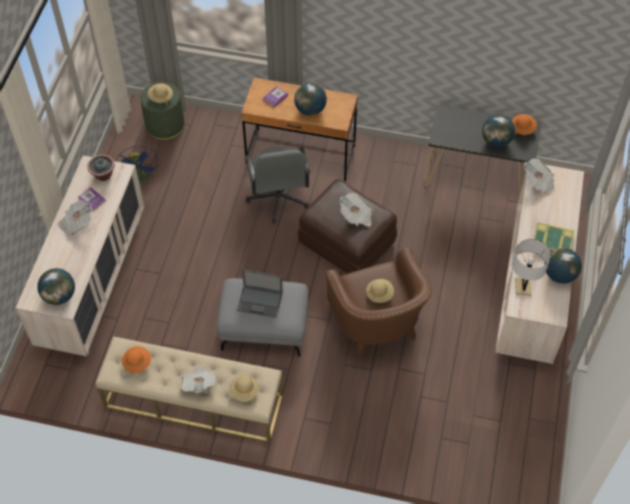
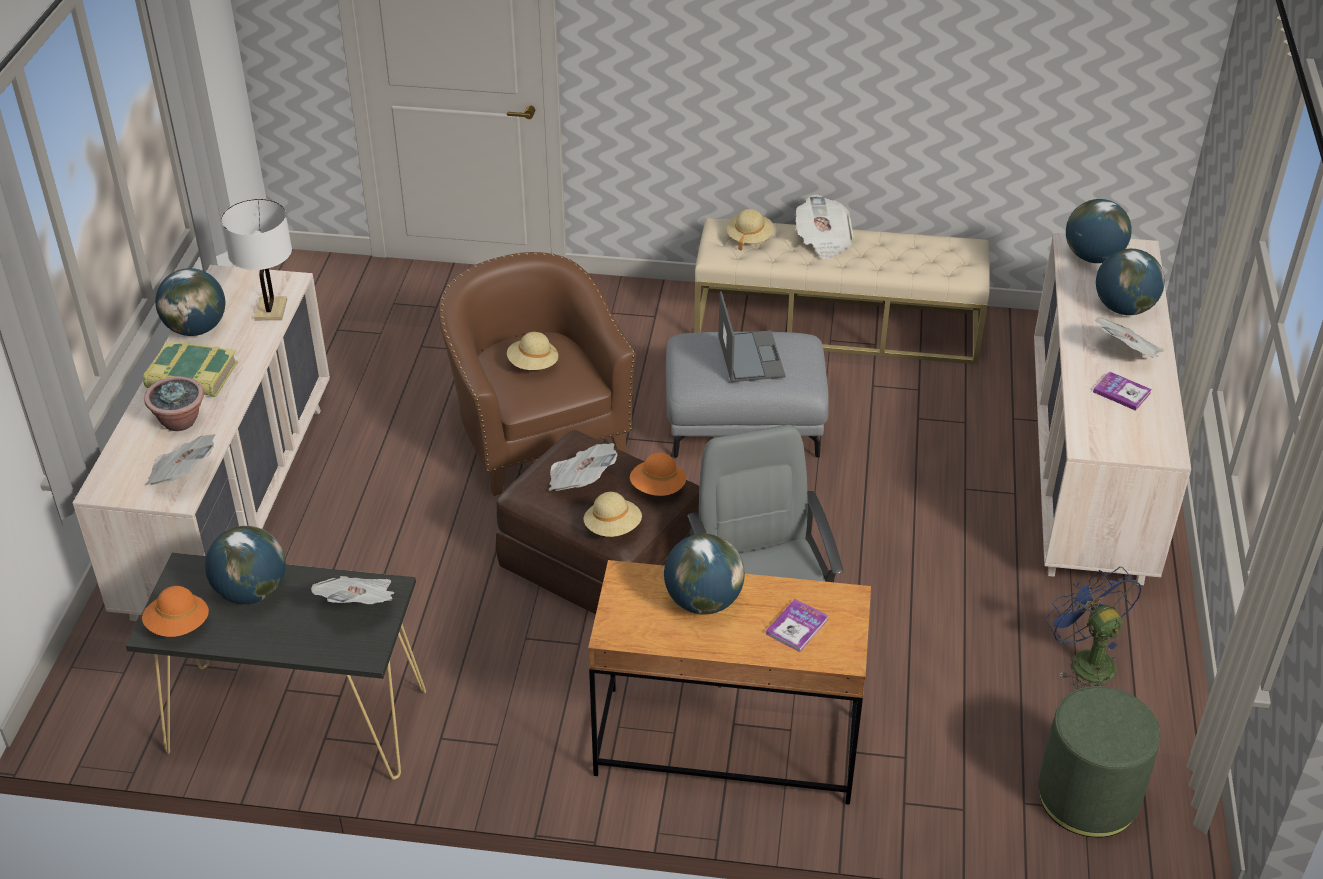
camera: 175 degrees right, 15 degrees down
potted plant [87,155,115,181] -> potted plant moved to [144,376,204,431]
orange hat [122,346,151,373] -> orange hat moved to [630,452,686,496]
beige hat [148,83,173,105] -> beige hat moved to [583,492,642,537]
laptop [237,269,283,318] -> laptop turned 75 degrees clockwise [718,291,786,382]
none -> newspaper [311,576,394,604]
none -> globe [1096,249,1165,315]

